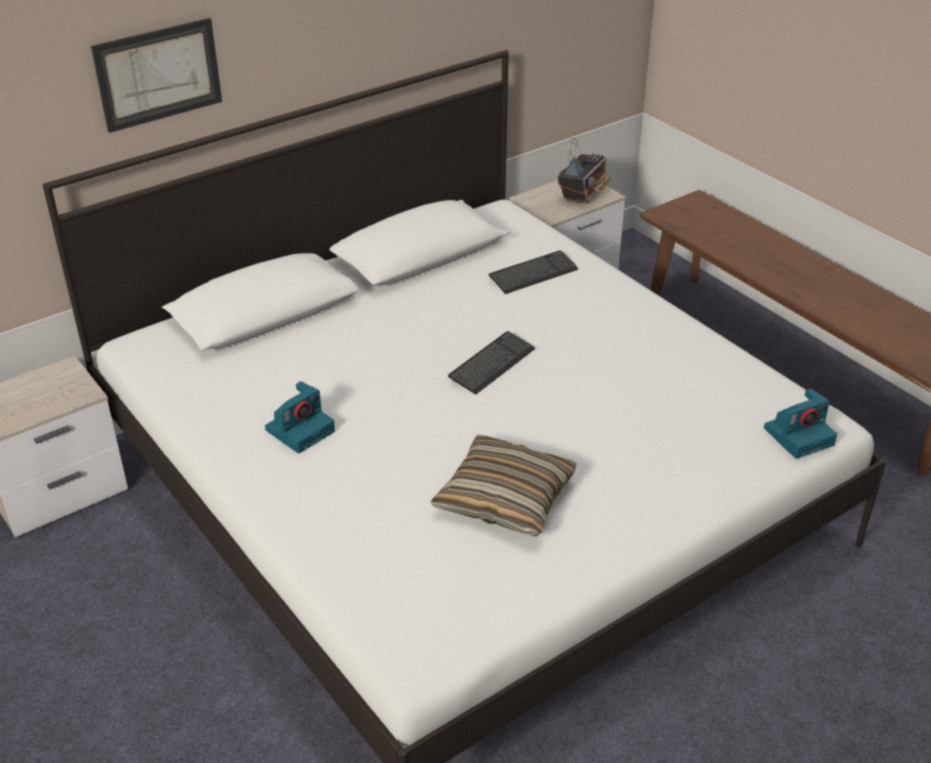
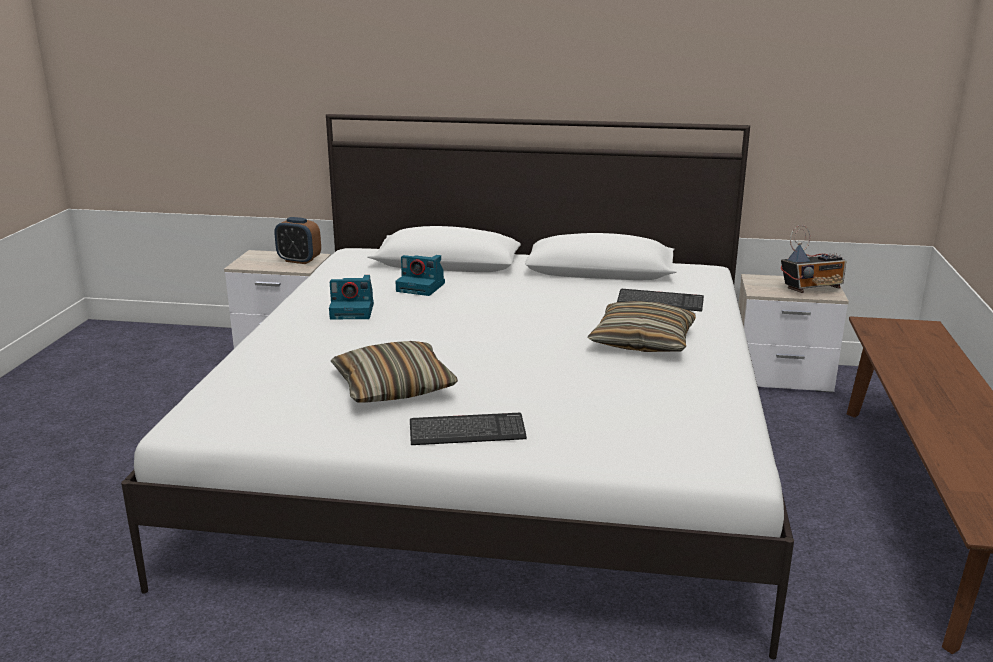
camera: 45 degrees right, 15 degrees down
picture [91,18,222,133] -> none
keyboard [448,331,535,395] -> keyboard moved to [410,413,527,445]
camera [764,388,837,459] -> camera moved to [395,255,445,296]
none -> alarm clock [274,217,321,264]
none -> pillow [588,301,696,352]

